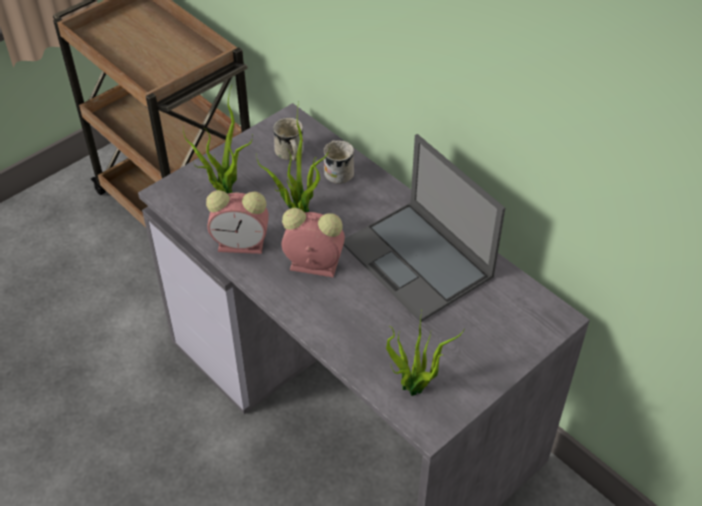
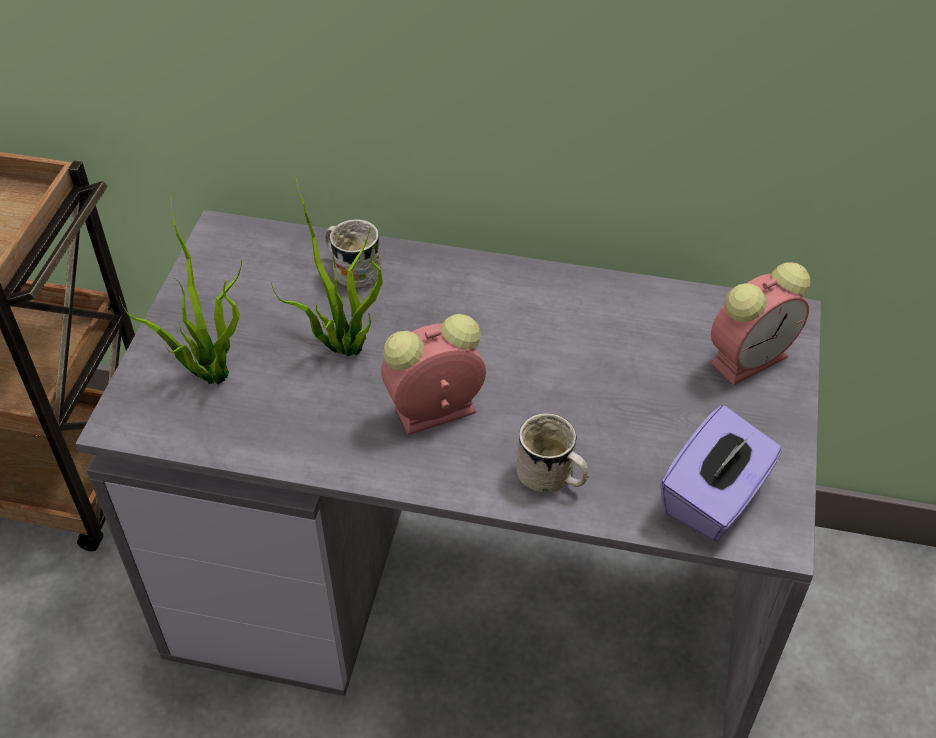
camera: 35 degrees left, 0 degrees up
alarm clock [206,190,269,254] -> alarm clock moved to [710,262,811,385]
white mug [273,118,304,161] -> white mug moved to [516,413,589,493]
laptop [343,134,505,322] -> none
potted plant [386,311,465,396] -> purple tissue box [660,405,782,541]

